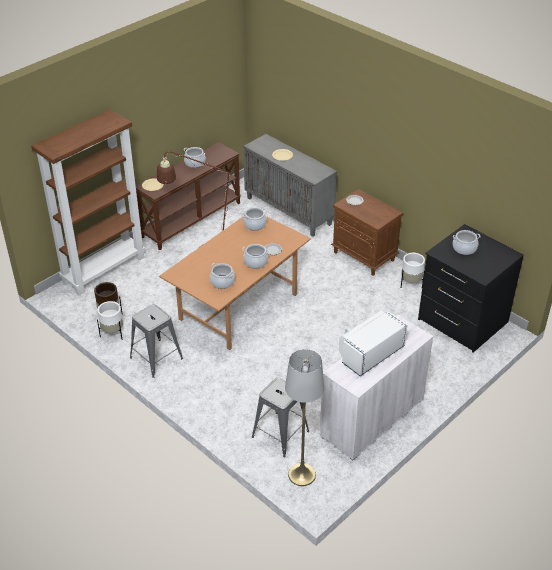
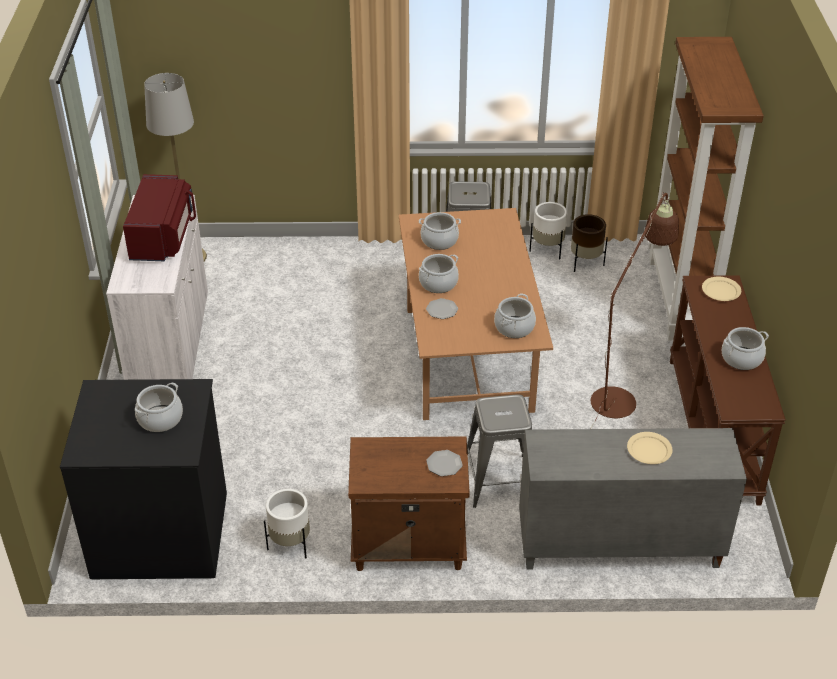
camera: 135 degrees right, 0 degrees up
grey stool [252,377,309,457] -> grey stool moved to [467,394,532,508]
white microwave [339,310,408,376] -> red microwave [123,174,196,261]

